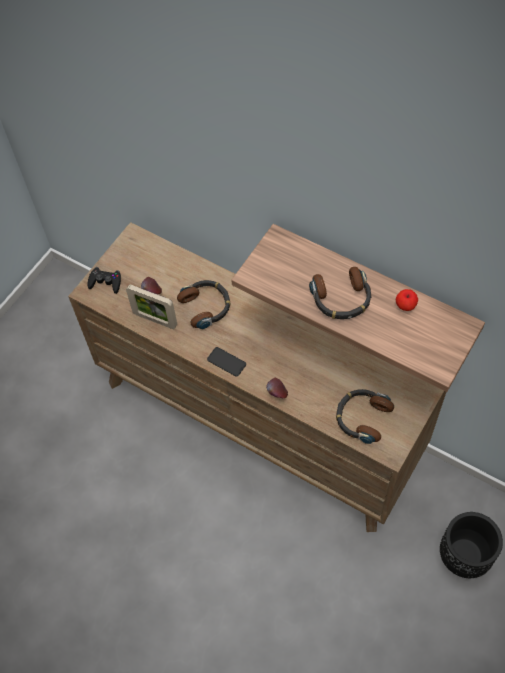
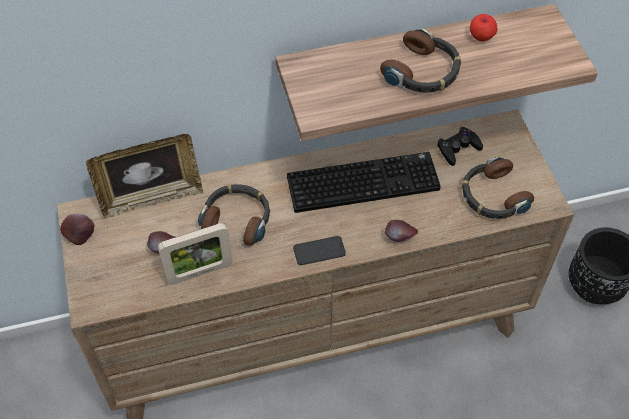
camera: 50 degrees left, 5 degrees down
black game controller [87,267,121,294] -> black game controller moved to [437,126,483,166]
none -> apple [60,214,94,245]
none -> picture frame [86,134,203,218]
none -> keyboard [287,152,441,213]

